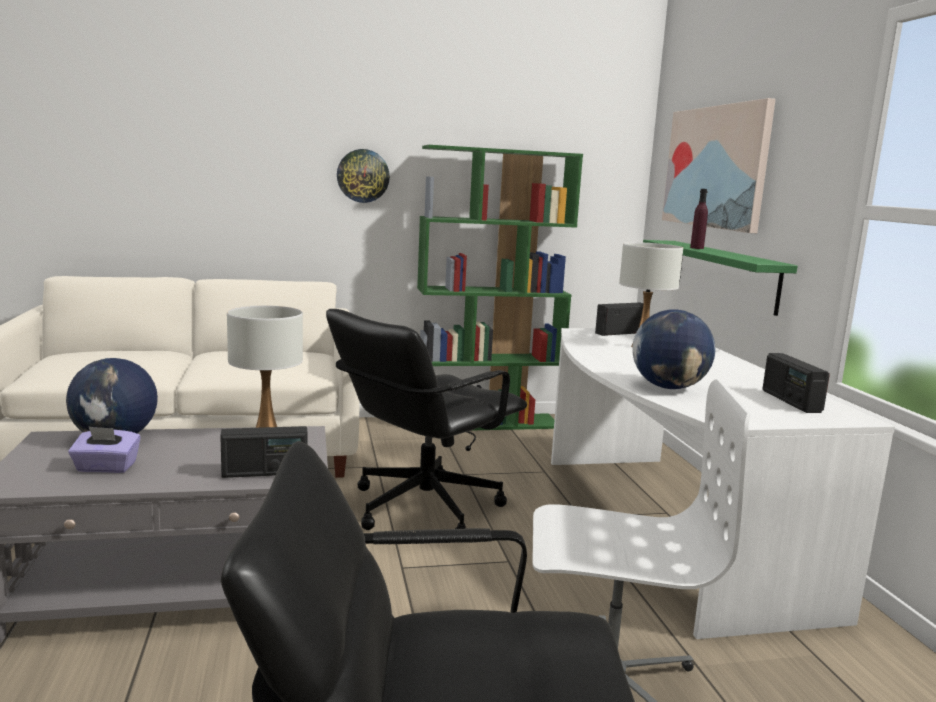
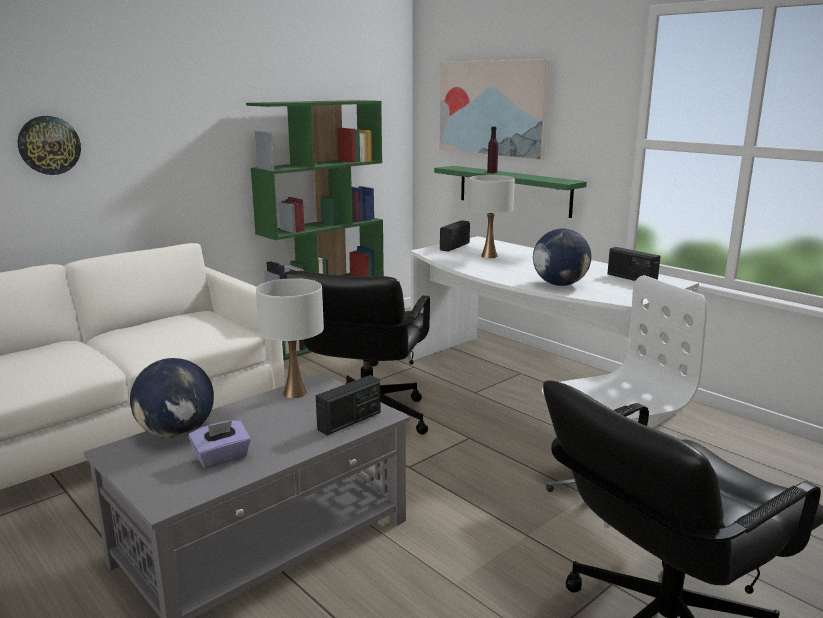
camera: 30 degrees left, 5 degrees up
wall clock [337,149,390,203] -> wall clock moved to [18,116,81,175]

